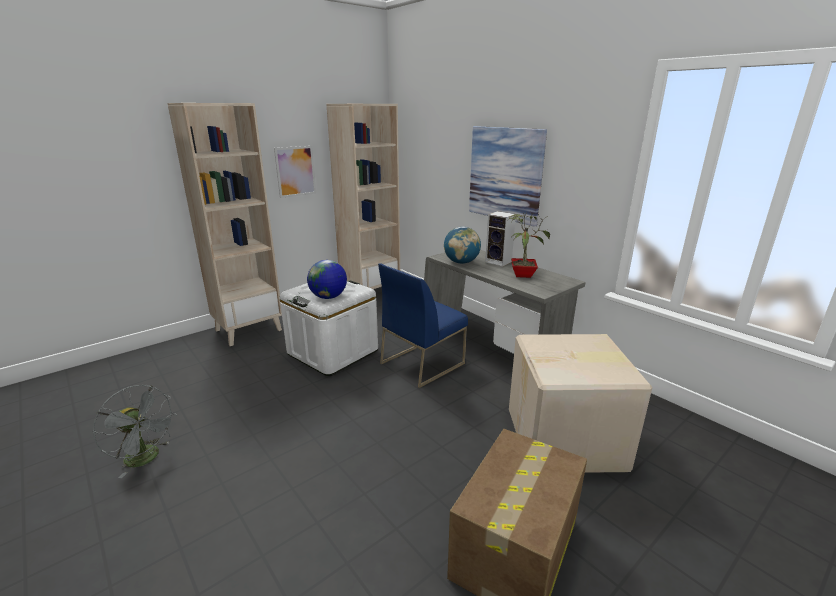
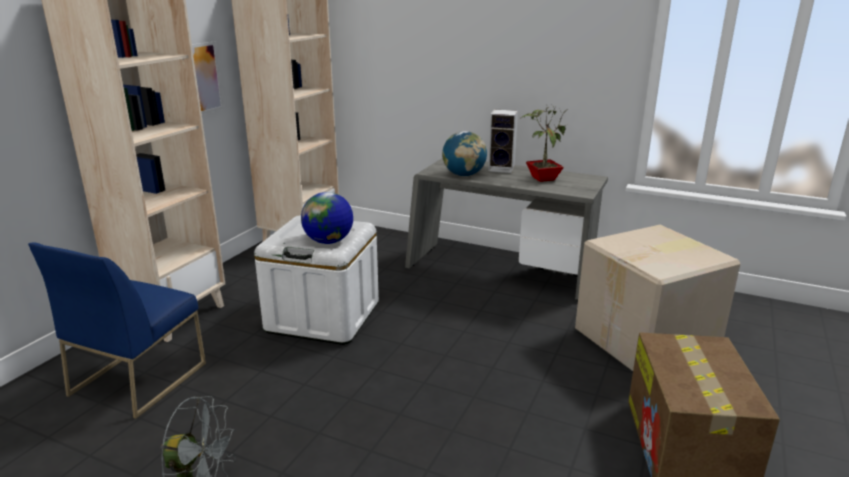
camera: 25 degrees left, 0 degrees up
blue chair [378,263,468,388] -> blue chair moved to [28,242,206,419]
picture [469,126,547,227] -> none

